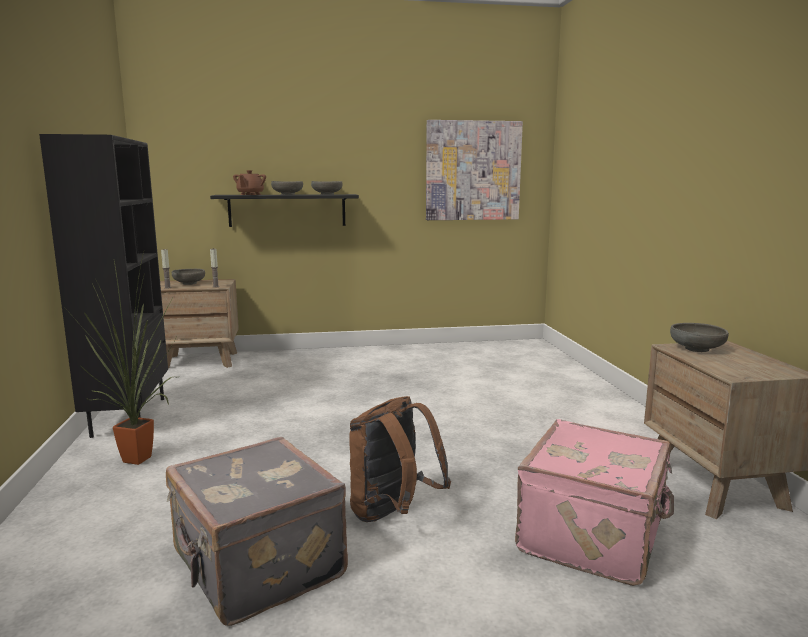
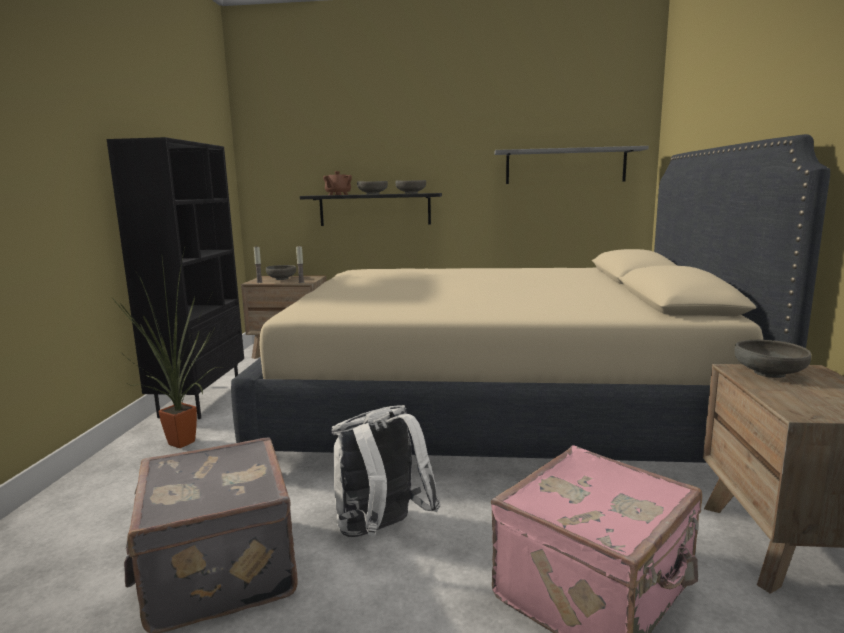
camera: 15 degrees right, 0 degrees up
brown backpack [350,396,451,522] -> white backpack [331,405,440,537]
picture [426,120,523,220] -> grey shelf [494,146,649,184]
none -> beige bed [231,134,830,463]

